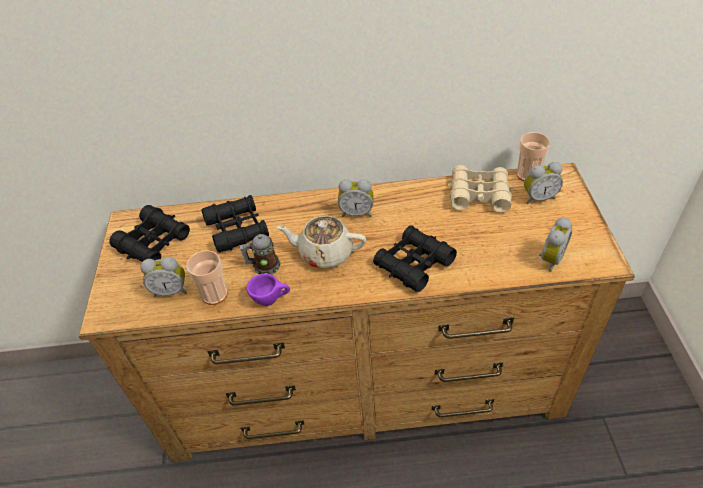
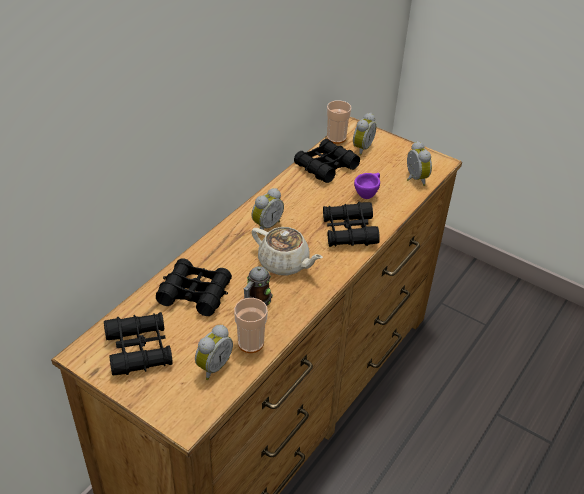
camera: 55 degrees left, 5 degrees down
purple cup [247,273,290,306] -> purple cup moved to [354,173,380,199]
beige teapot [277,216,366,268] -> beige teapot turned 105 degrees counterclockwise [252,227,323,276]
beige binoculars [448,165,513,212] -> black binoculars [294,139,360,183]

